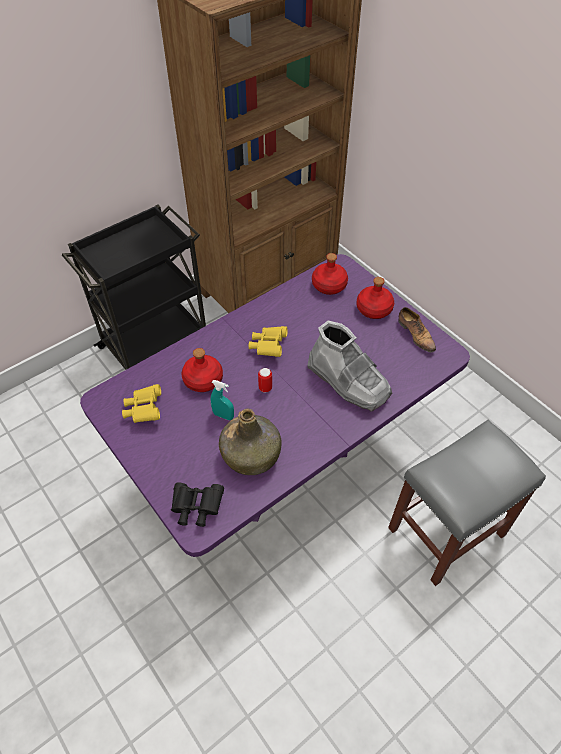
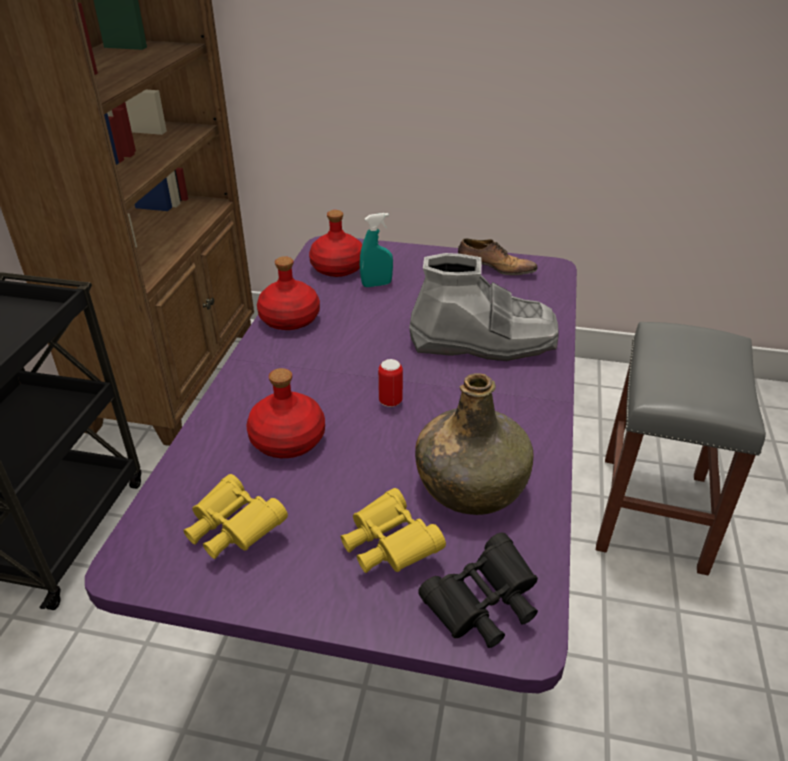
camera: 40 degrees left, 15 degrees down
turquoise spray bottle [211,380,234,420] -> turquoise spray bottle moved to [360,213,393,287]
yellow binoculars [249,326,287,357] -> yellow binoculars moved to [341,488,446,573]
red bottle [357,277,394,319] -> red bottle moved to [257,256,320,330]

